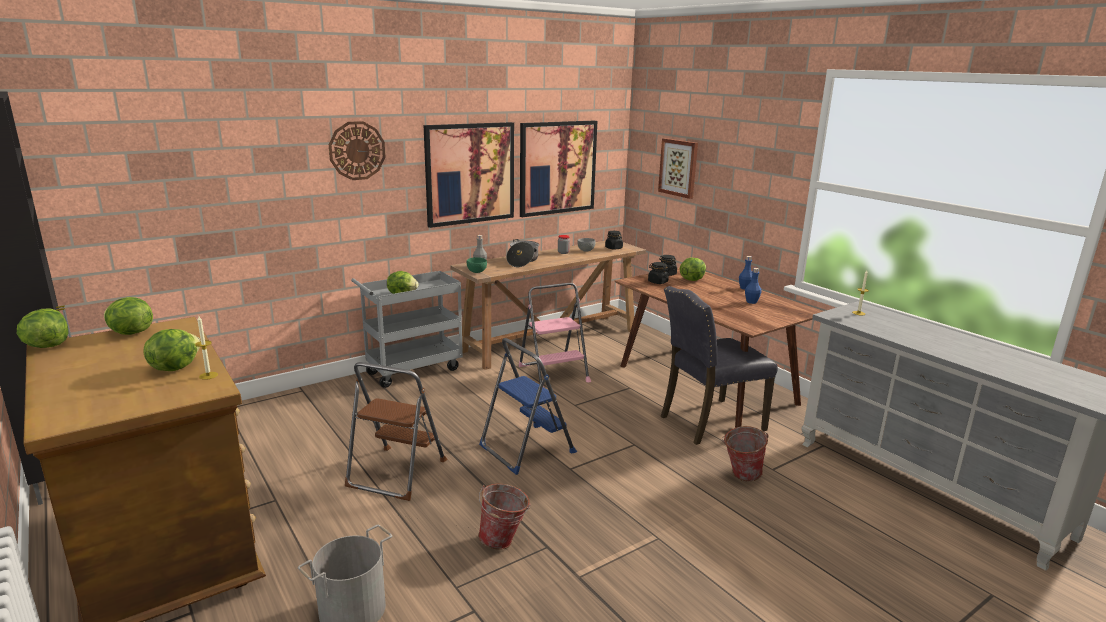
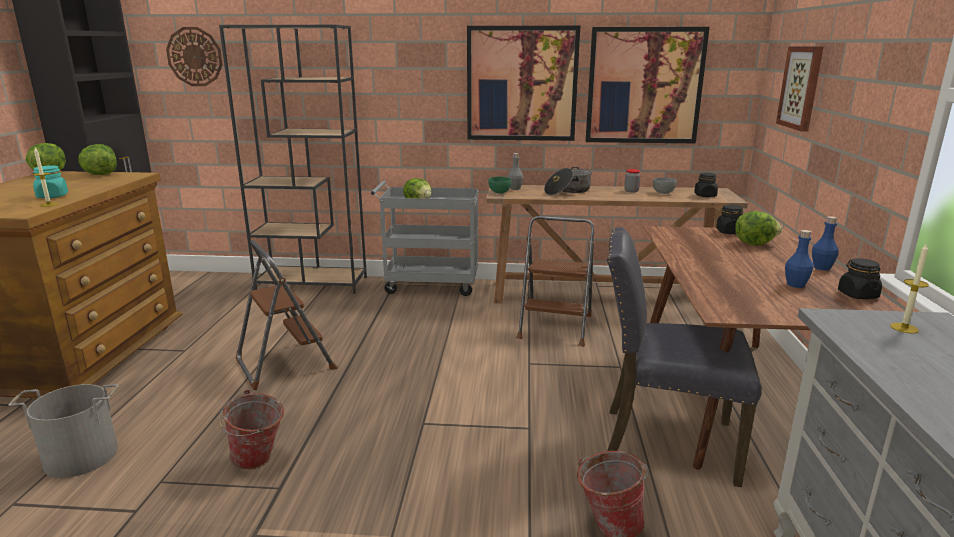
camera: 40 degrees right, 0 degrees up
lettuce [143,329,201,371] -> turquoise jar [33,166,68,198]
wall clock [329,121,385,180] -> wall clock moved to [166,27,223,86]
blue step ladder [479,338,577,475] -> none
pink step ladder [519,283,591,387] -> brown step ladder [516,216,594,347]
black jar [648,262,669,284] -> black jar moved to [838,258,882,299]
none -> bookcase [219,25,367,294]

